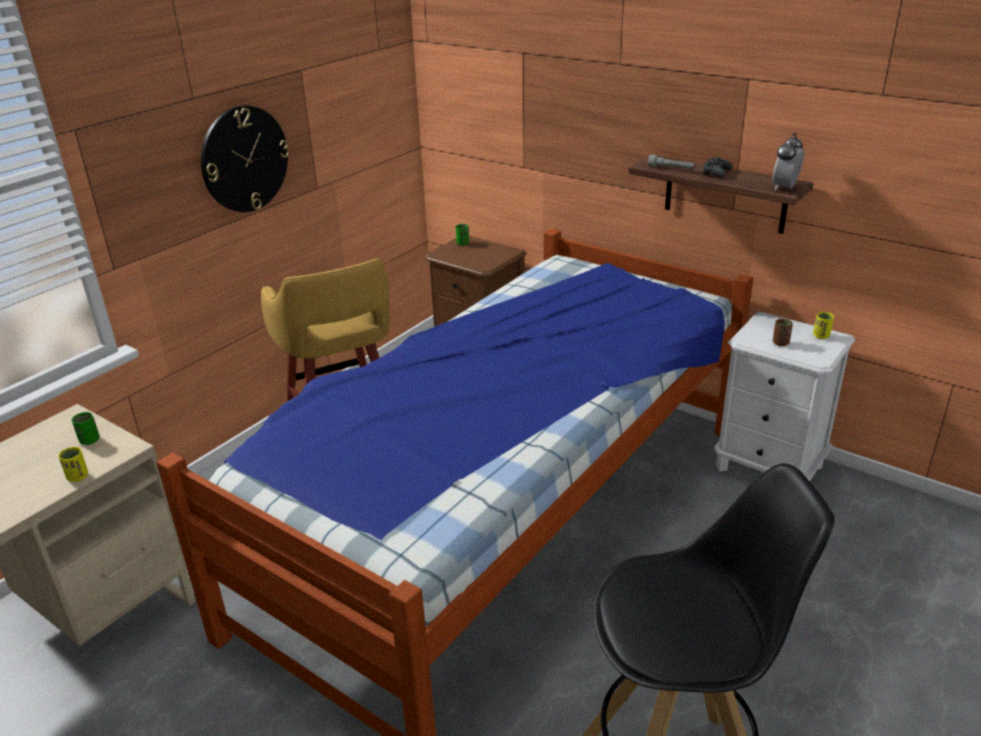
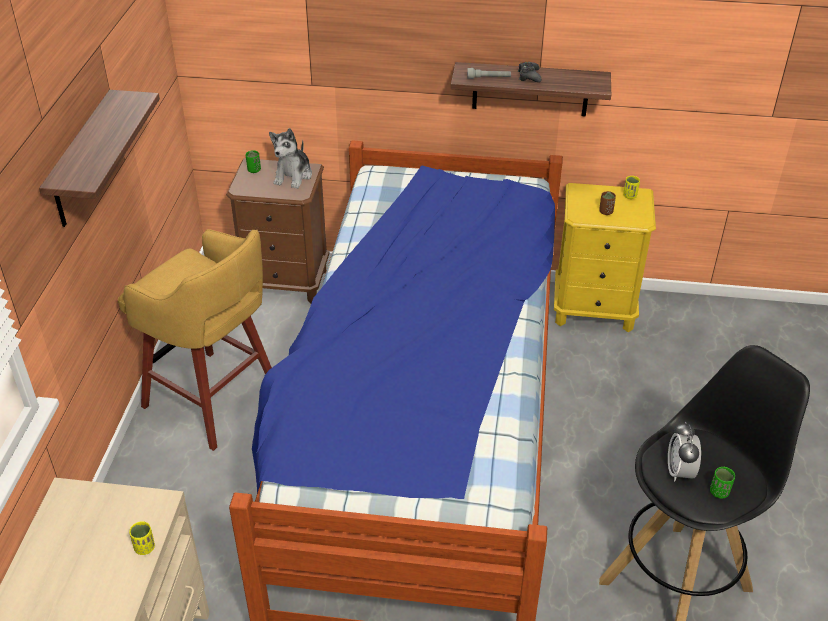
camera: 30 degrees left, 10 degrees up
green cup [72,412,100,445] -> green cup moved to [710,467,735,498]
wall clock [201,105,290,212] -> shelf [39,90,160,227]
white nightstand [714,311,855,481] -> yellow nightstand [554,183,656,332]
alarm clock [772,133,804,191] -> alarm clock moved to [668,422,701,482]
none -> plush toy [269,128,312,189]

